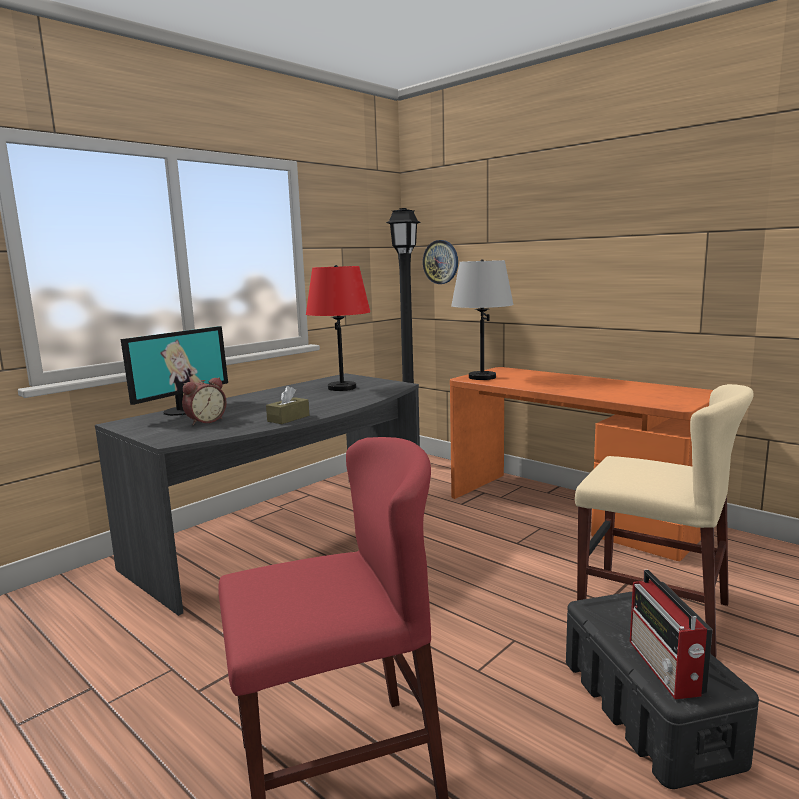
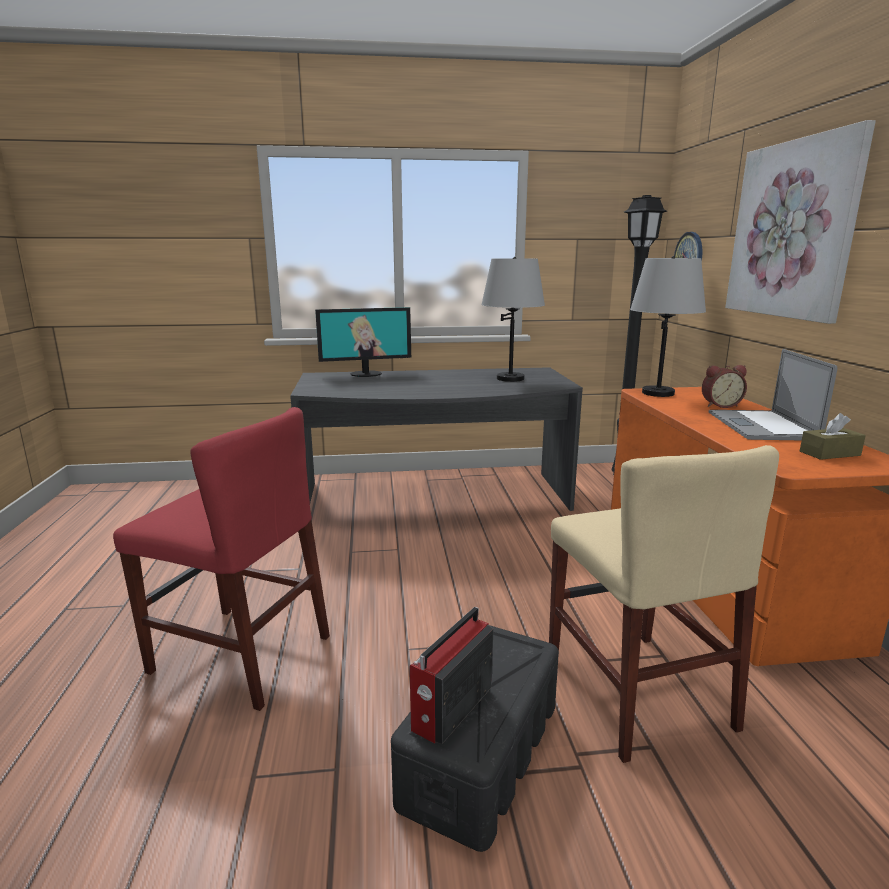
camera: 40 degrees right, 5 degrees up
alarm clock [182,377,227,425] -> alarm clock moved to [702,365,747,408]
brown tissue box [266,386,309,424] -> brown tissue box moved to [800,413,866,460]
red table lamp [306,265,371,391] -> grey table lamp [481,257,545,382]
none -> laptop [709,349,837,440]
none -> picture [725,120,876,324]

